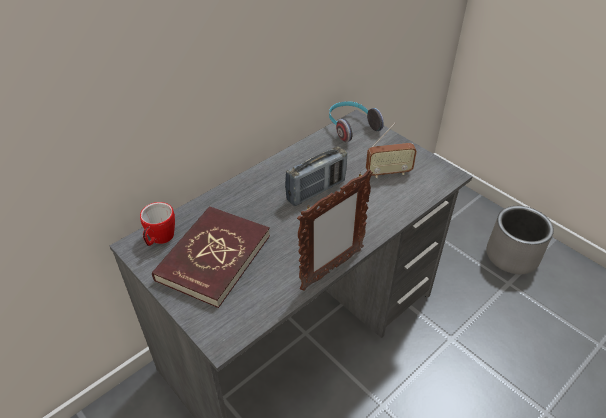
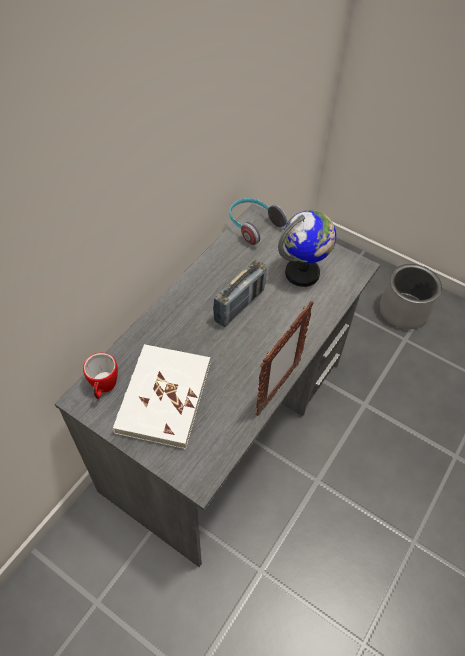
camera: 15 degrees left, 10 degrees up
red book [152,206,270,308] -> white book [113,344,210,449]
radio [366,123,417,178] -> globe [278,210,336,287]

